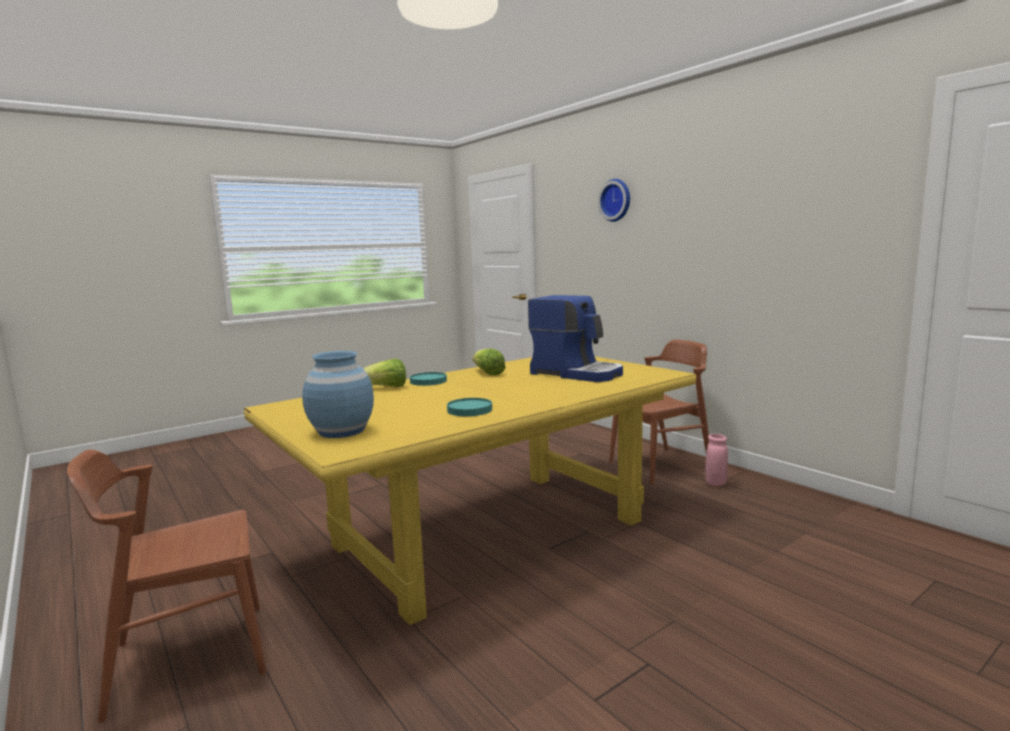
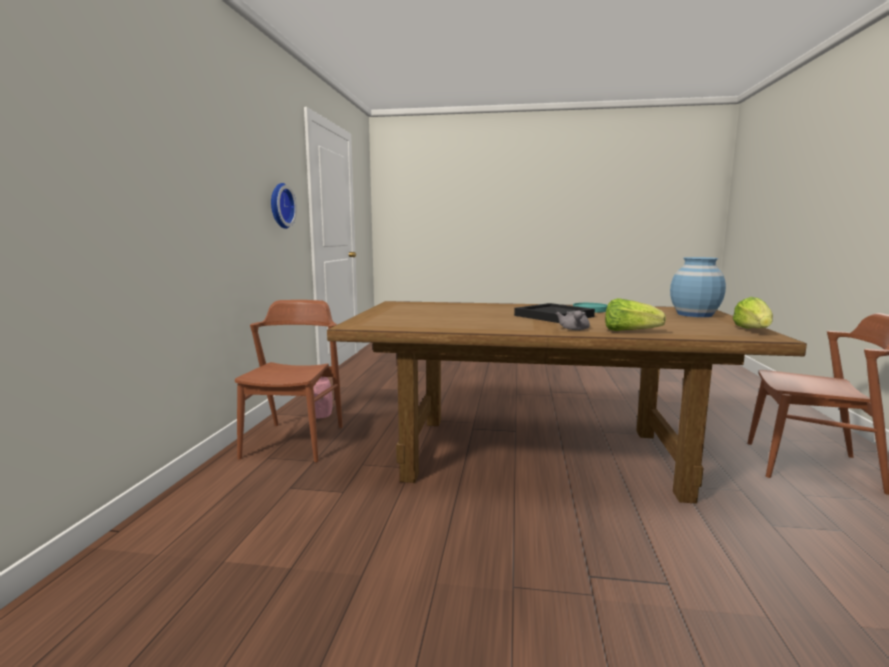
camera: 135 degrees left, 0 degrees up
yellow dining table [244,357,696,625] -> brown dining table [327,301,807,504]
turquoise plate [410,372,447,386] -> grey teapot [556,310,590,330]
lettuce [473,349,506,376] -> lettuce moved to [733,297,773,329]
coffee machine [528,295,623,382] -> none
wall clock [598,179,630,222] -> wall clock moved to [271,183,297,229]
brown chair [609,339,709,484] -> brown chair turned 75 degrees clockwise [235,300,343,462]
none -> black tray [514,303,595,323]

